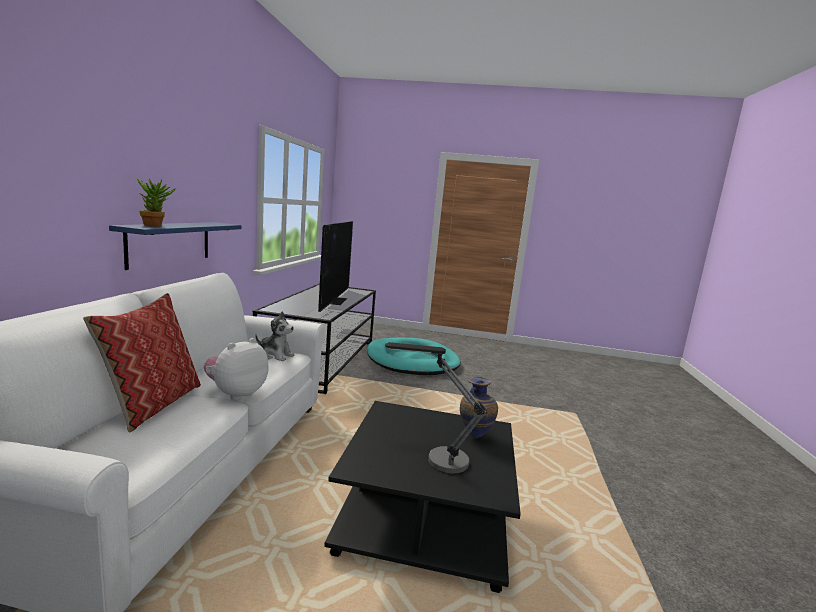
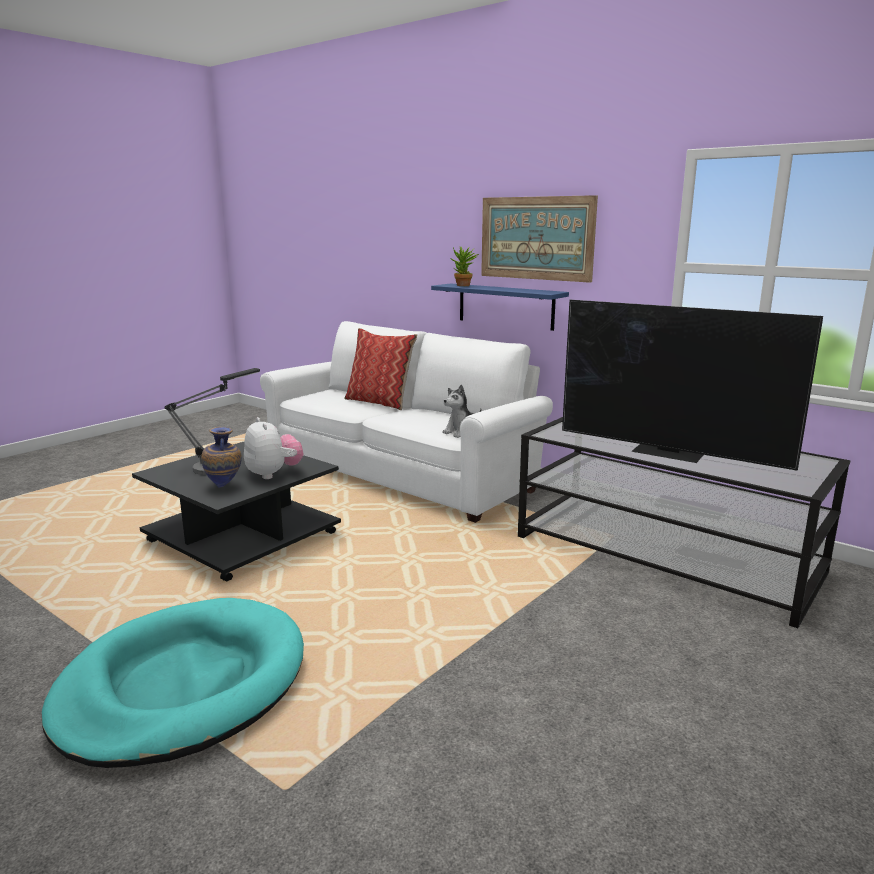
camera: 120 degrees right, 5 degrees up
plush toy [204,338,268,400] -> plush toy moved to [244,417,304,479]
turquoise dog bed [367,338,461,375] -> turquoise dog bed moved to [42,598,304,768]
none -> picture [481,195,598,283]

